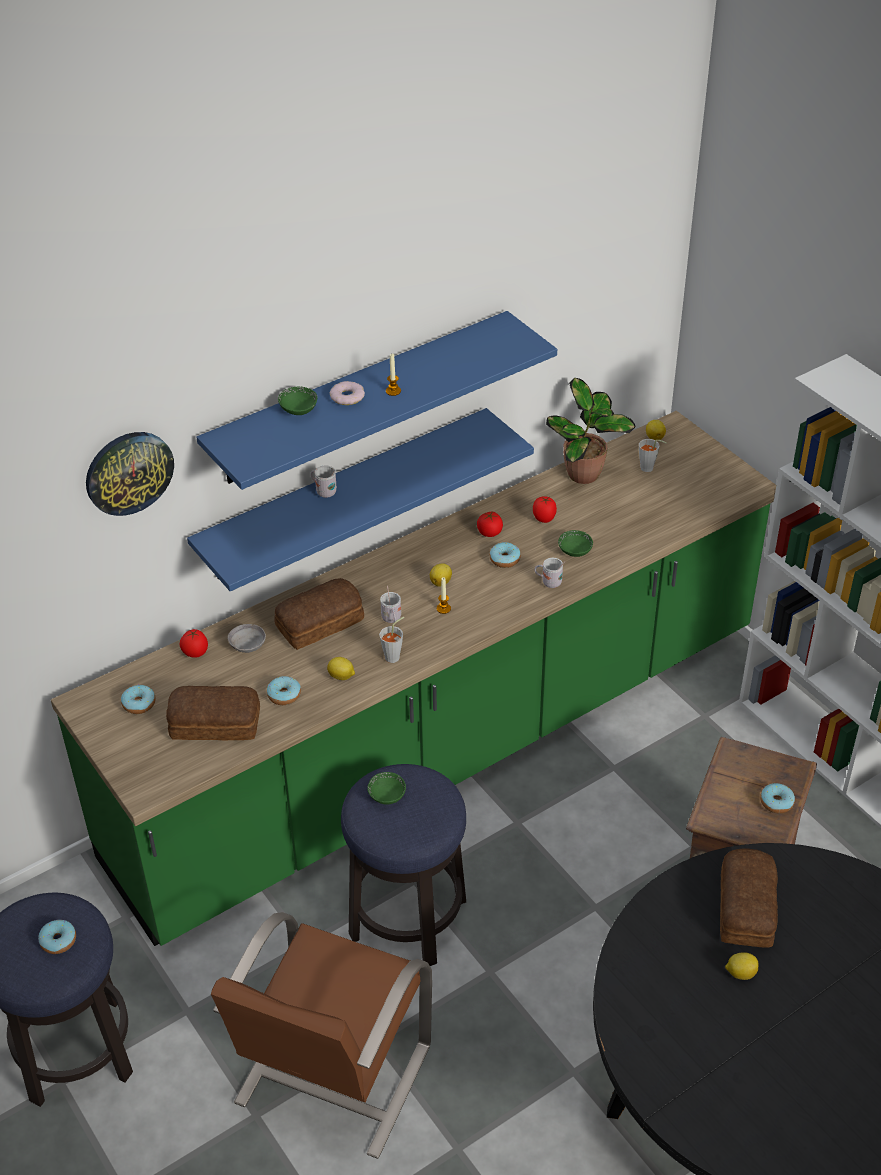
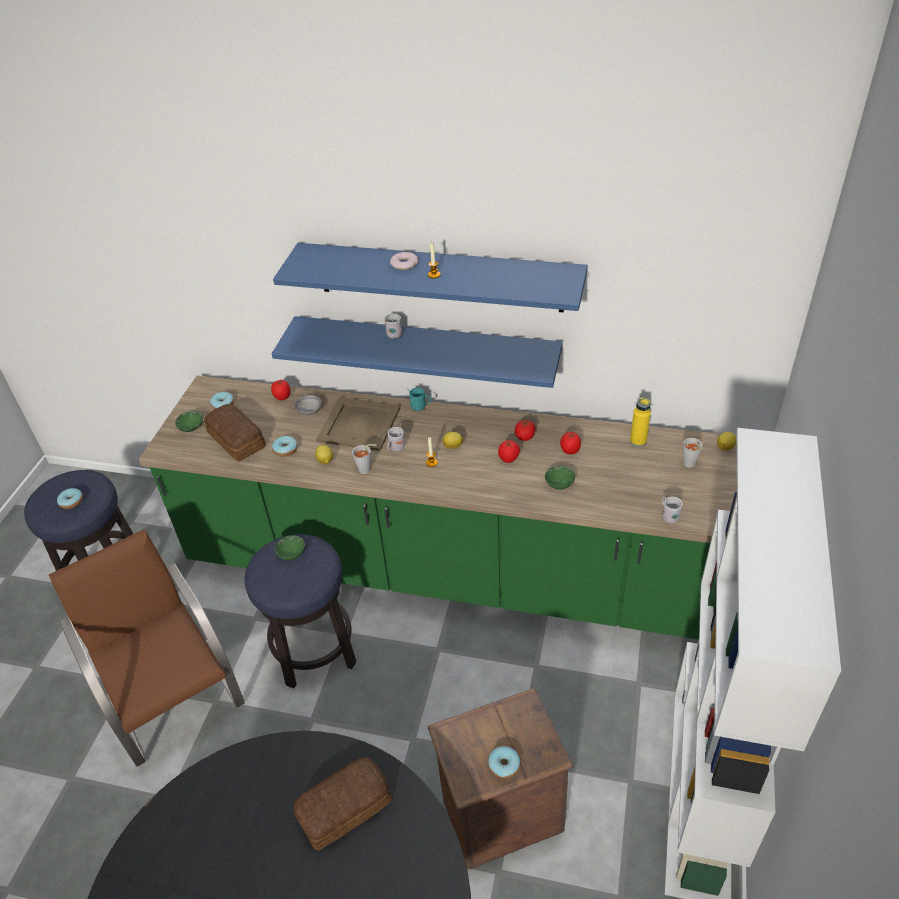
camera: 50 degrees right, 0 degrees up
wall clock [86,432,174,516] -> none
brown chair [211,912,432,1159] -> brown chair turned 75 degrees clockwise [49,529,245,767]
bread [274,578,364,650] -> beige tray [316,397,401,451]
green bowl [278,387,317,415] -> green bowl moved to [175,411,203,432]
donut [490,542,521,568] -> tomato [498,440,520,463]
white mug [534,558,565,588] -> white mug moved to [662,496,683,523]
potted plant [546,378,636,484] -> yellow bottle [630,397,651,447]
lemon [725,952,759,980] -> none
none -> turquoise mug [407,388,432,411]

